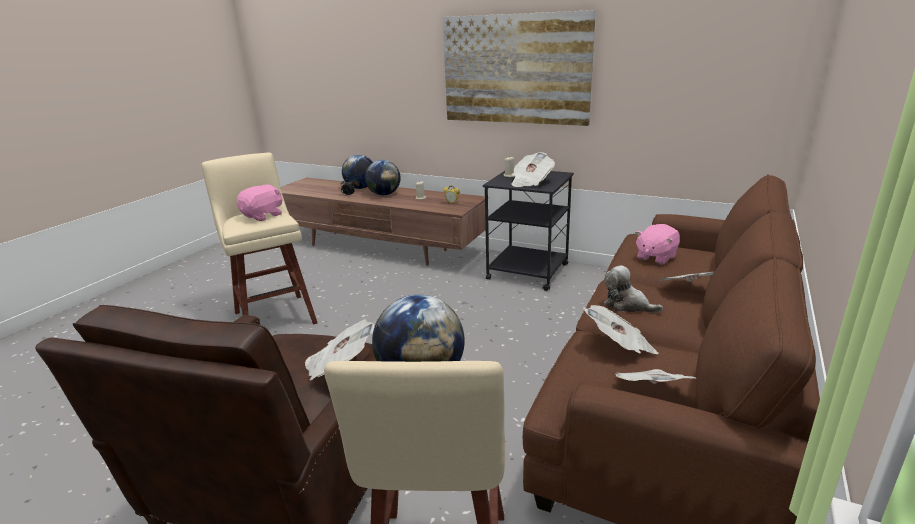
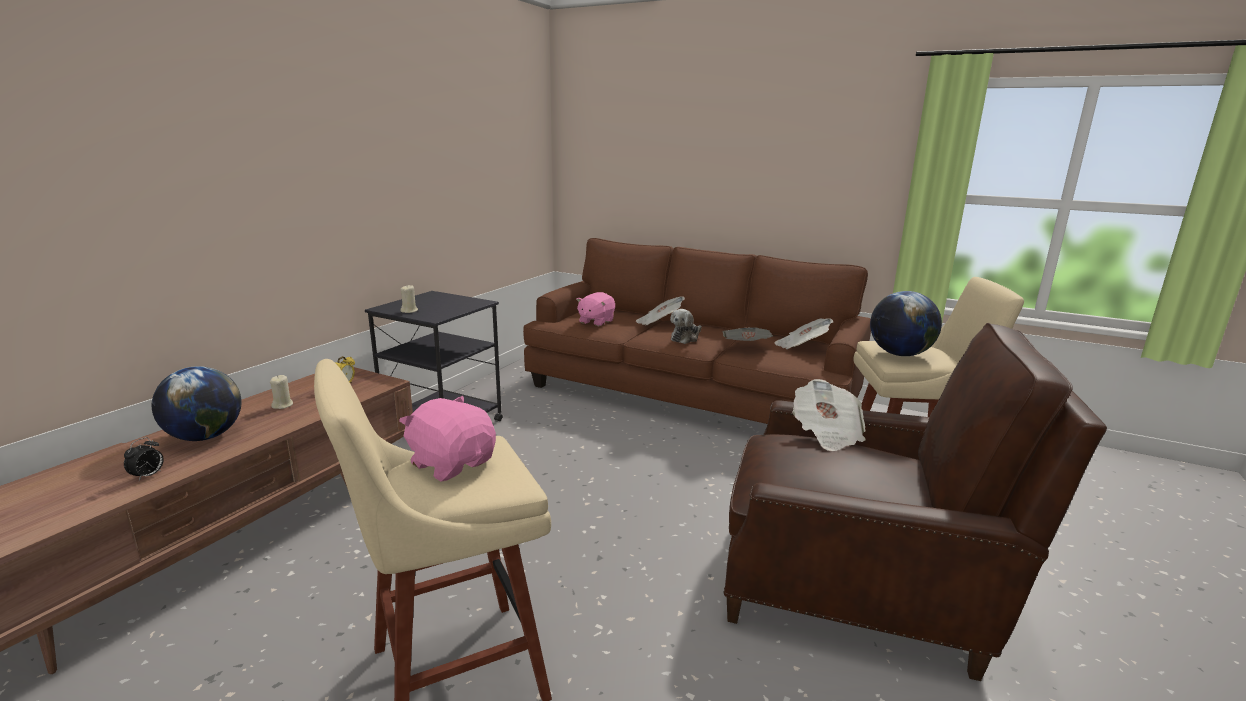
camera: 90 degrees left, 5 degrees down
globe [342,155,373,189] -> none
picture [443,10,596,126] -> none
newspaper [511,152,555,187] -> none
pink plush toy [635,224,680,265] -> pink plush toy turned 75 degrees clockwise [576,292,615,326]

